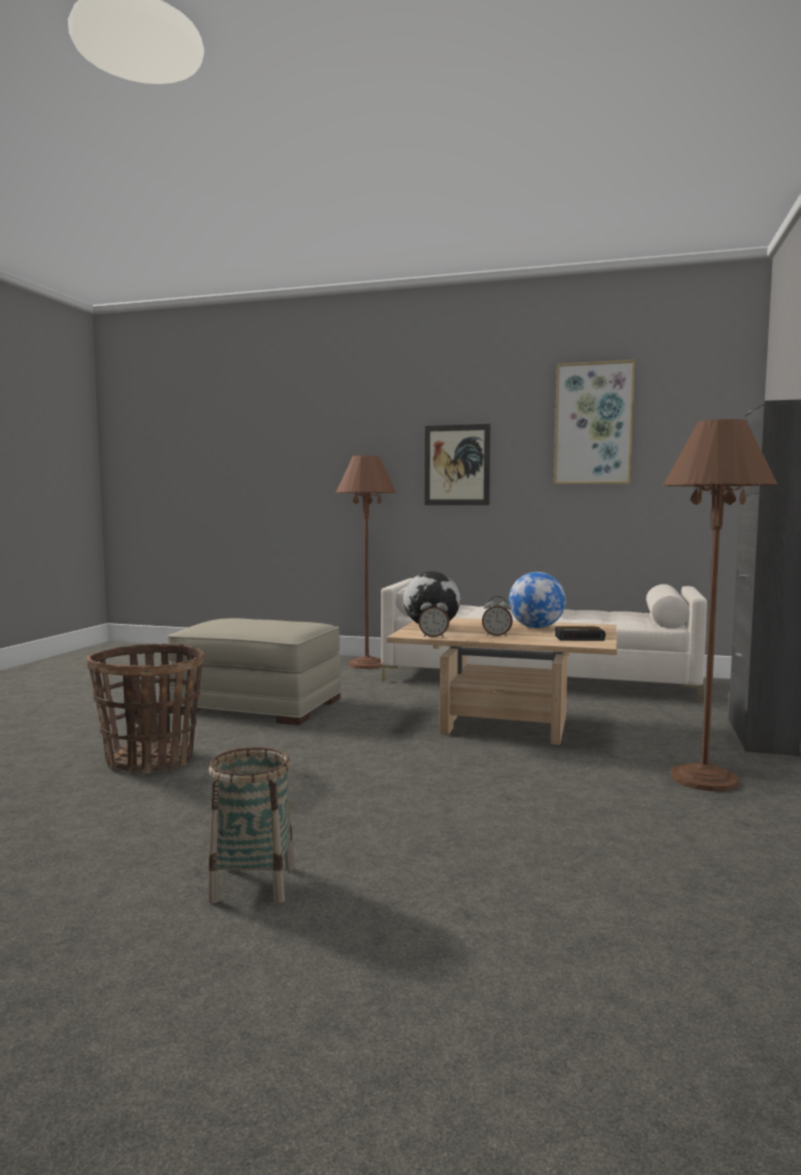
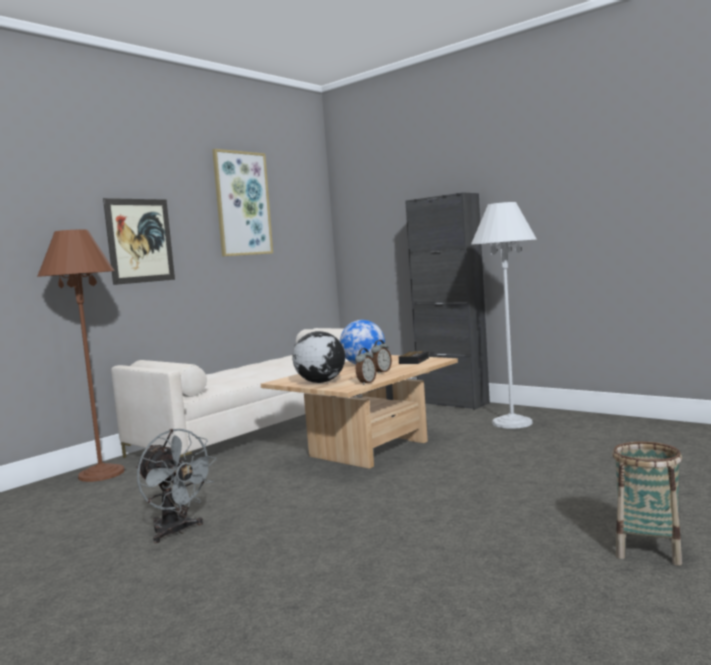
camera: 65 degrees left, 0 degrees up
basket [87,643,204,774] -> none
beige ottoman [167,618,341,725] -> grey fan [136,429,217,543]
brown floor lamp [663,419,778,791] -> white floor lamp [471,202,537,429]

